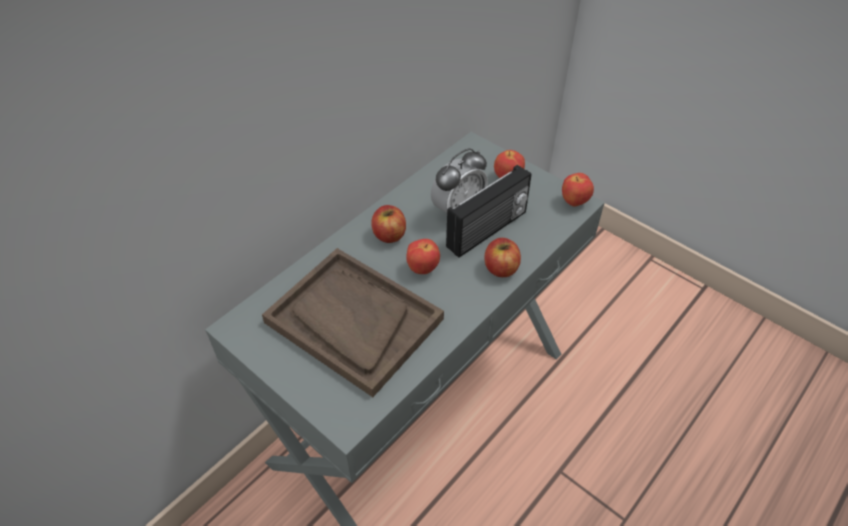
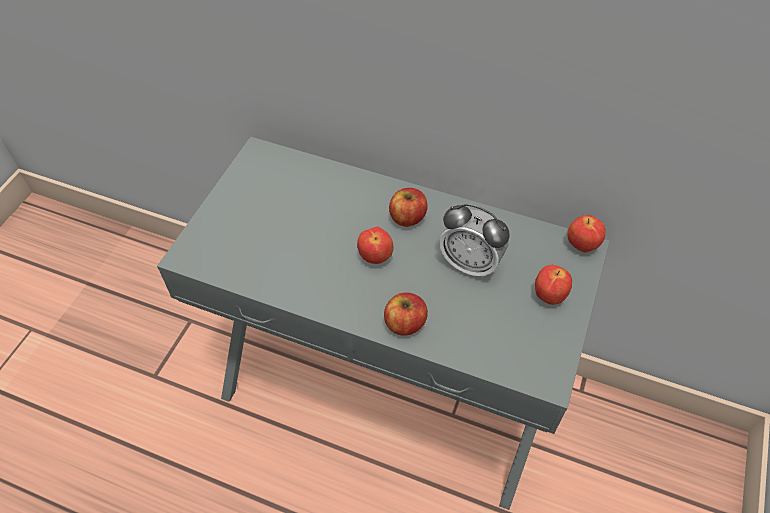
camera: 70 degrees right, 5 degrees up
brown tray [262,248,444,397] -> none
radio [446,165,532,258] -> none
apple [562,173,594,207] -> apple moved to [567,215,606,253]

